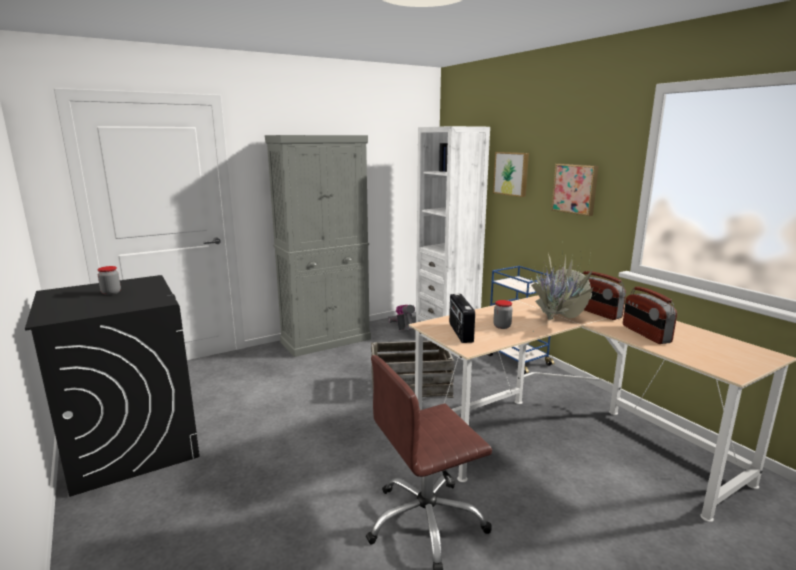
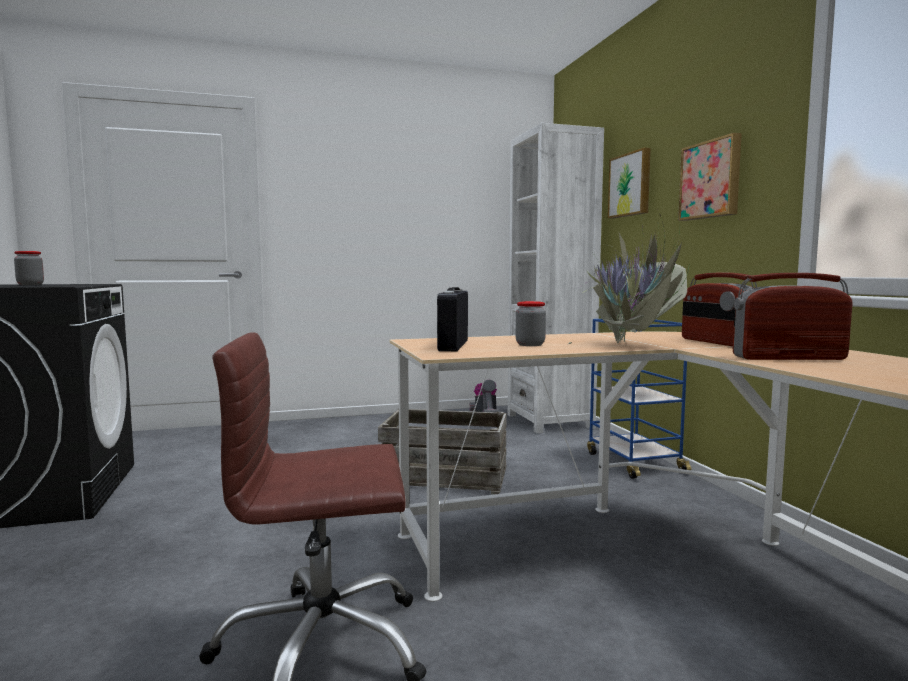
camera: 15 degrees right, 10 degrees down
grey cabinet [265,135,371,357] -> none
radio [623,287,677,344] -> radio turned 90 degrees clockwise [733,273,853,360]

